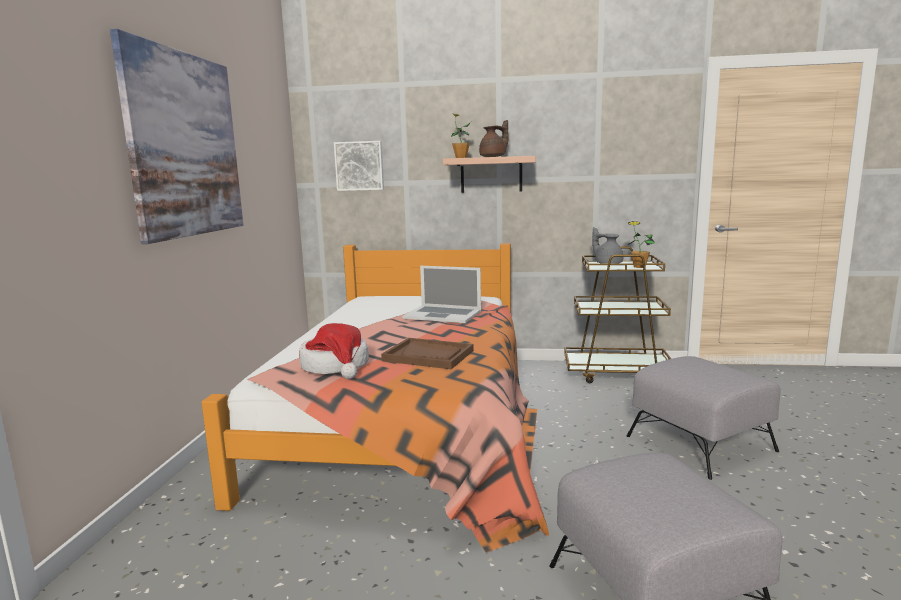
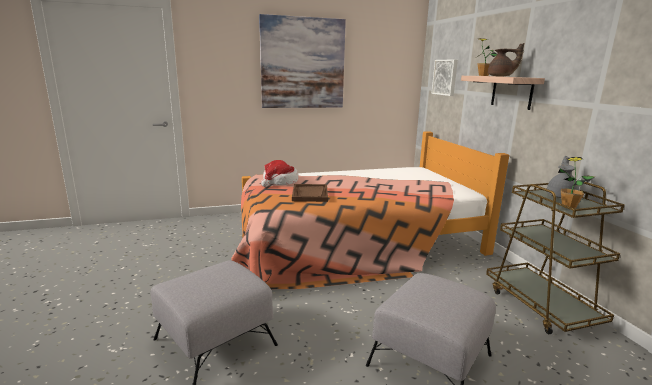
camera: 65 degrees right, 5 degrees up
laptop [402,266,481,323] -> none

